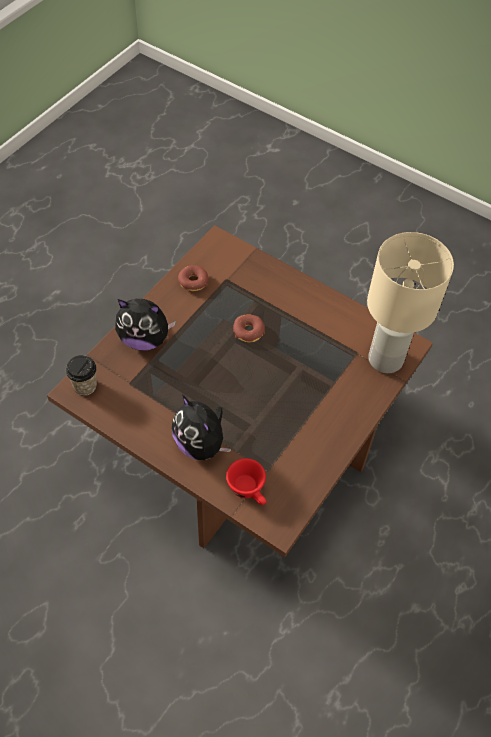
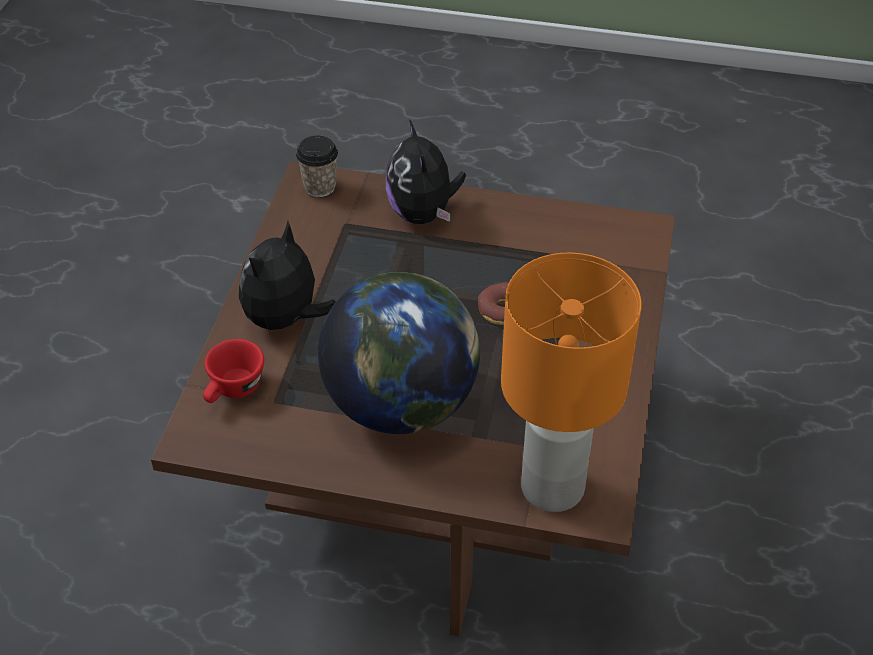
camera: 70 degrees right, 10 degrees down
donut [178,266,209,291] -> none
beige table lamp [367,232,454,373] -> orange table lamp [501,253,642,512]
none -> globe [318,272,480,434]

